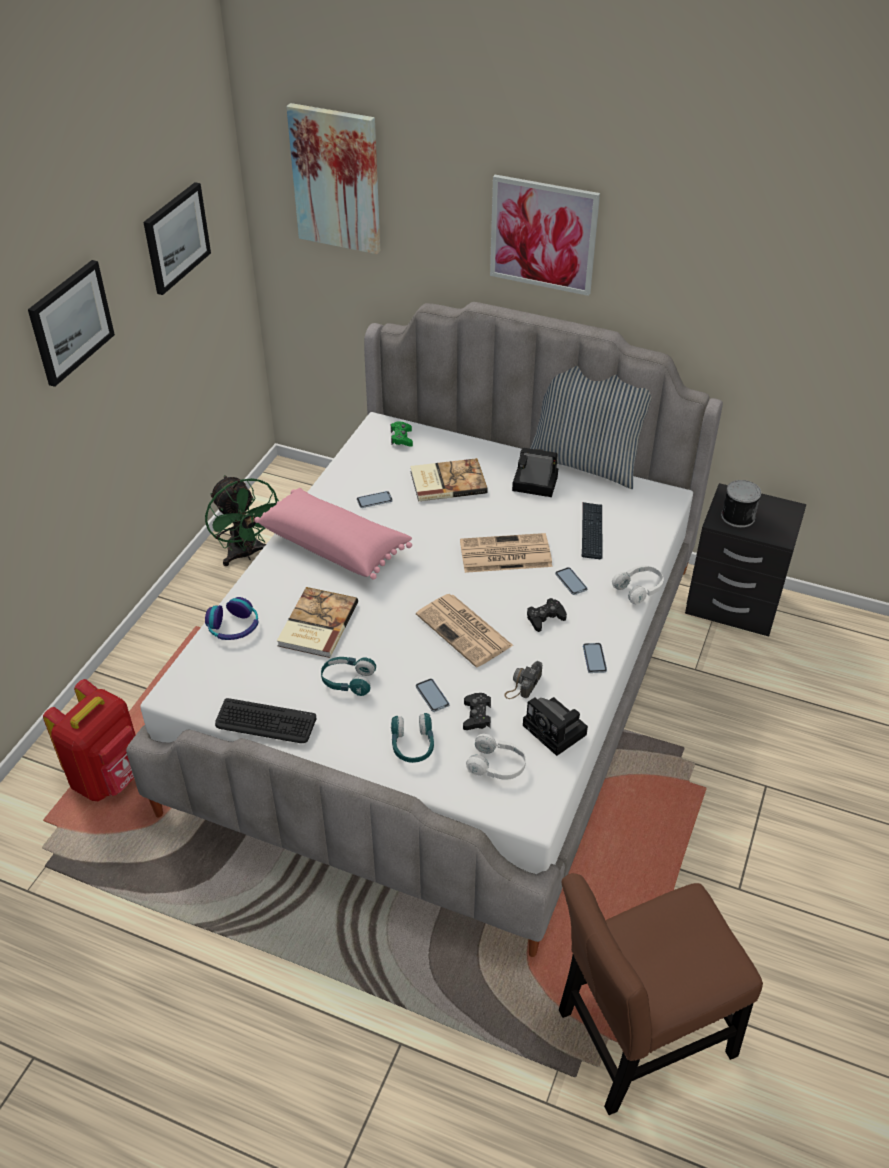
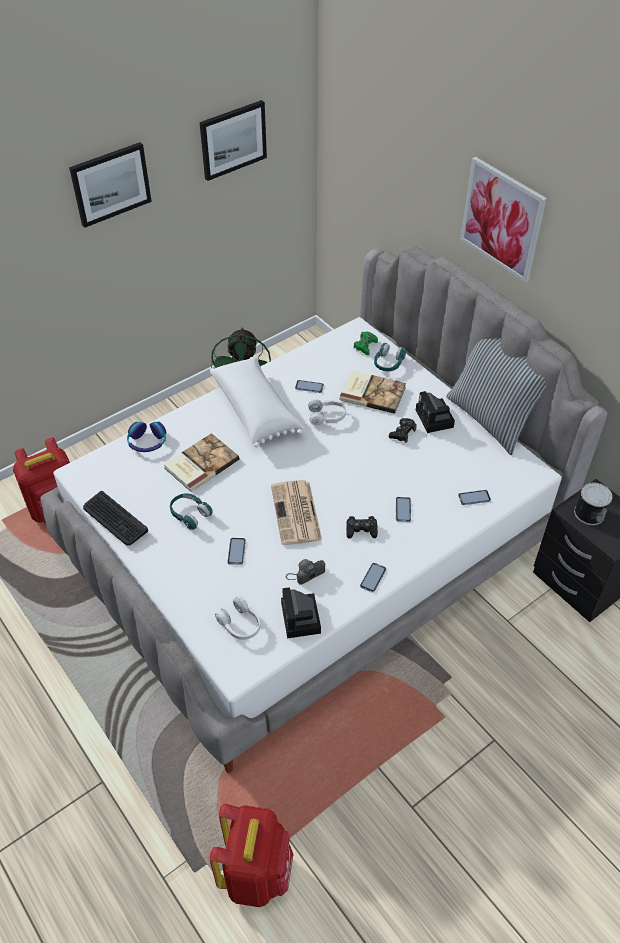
camera: 30 degrees right, 5 degrees up
pink pillow [254,488,412,580] -> white pillow [210,357,305,447]
picture [287,103,380,254] -> none
turquoise headphones [391,713,434,763] -> turquoise headphones moved to [374,343,406,371]
newspaper [460,533,552,573] -> none
black game controller [463,693,491,730] -> black game controller moved to [389,418,417,443]
camera [512,448,558,497] -> camera turned 150 degrees counterclockwise [416,391,455,433]
brown chair [559,873,763,1115] -> red backpack [210,804,294,907]
keyboard [582,502,603,559] -> none
white headphones [612,565,664,604] -> white headphones moved to [308,399,346,426]
none -> phone [458,490,491,505]

